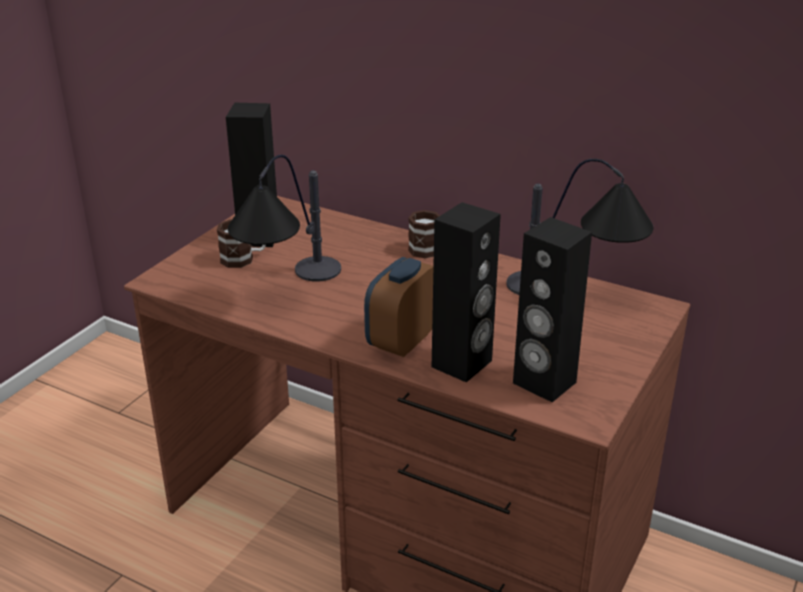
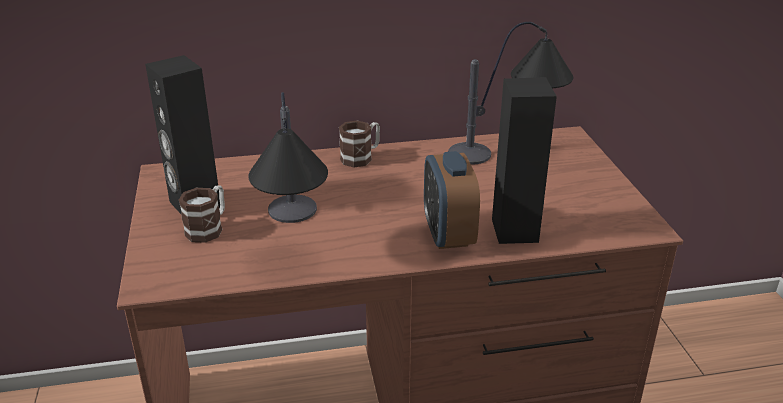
camera: 40 degrees left, 0 degrees up
black speaker [513,217,592,402] -> none

